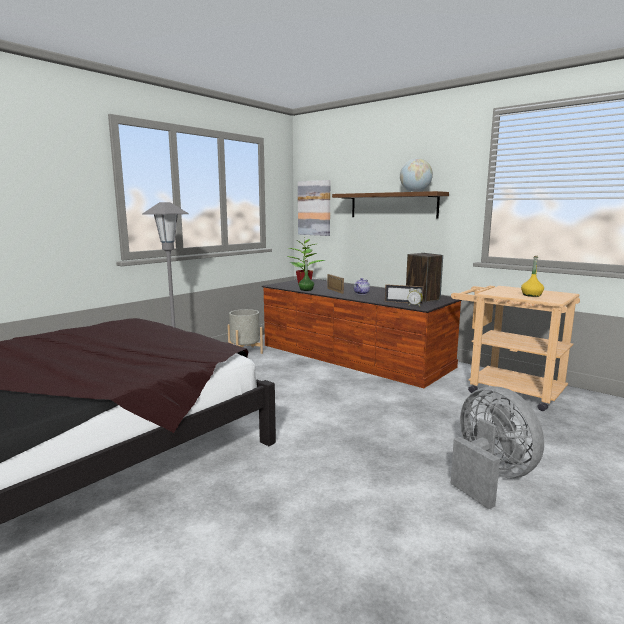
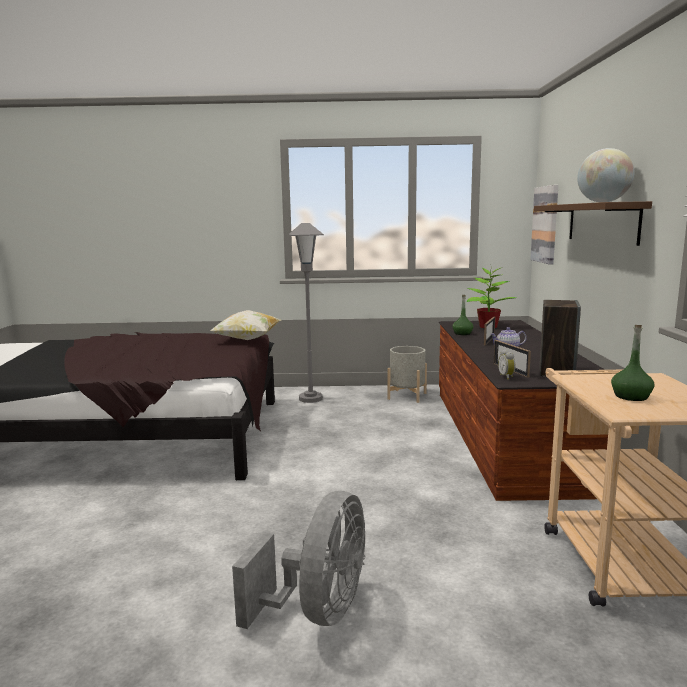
camera: 50 degrees right, 0 degrees up
yellow bottle [521,256,544,297] -> green bottle [611,325,655,401]
none -> pillow [210,310,281,340]

